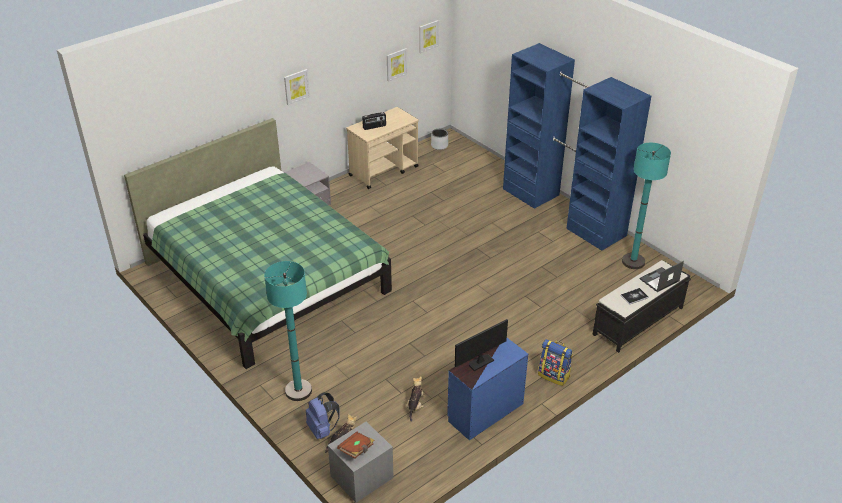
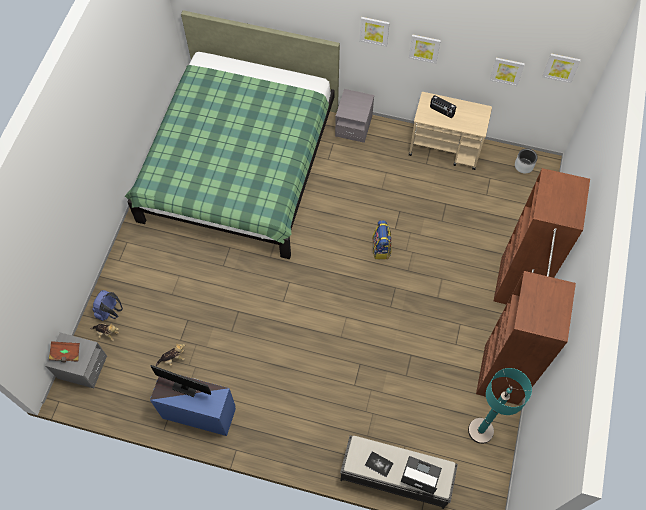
camera: 55 degrees right, 25 degrees up
turquoise floor lamp [264,261,312,401] -> none
blue wardrobe [503,43,651,251] -> brown wardrobe [476,168,590,405]
backpack [538,339,573,386] -> backpack moved to [372,220,391,260]
none -> picture [409,34,441,64]

